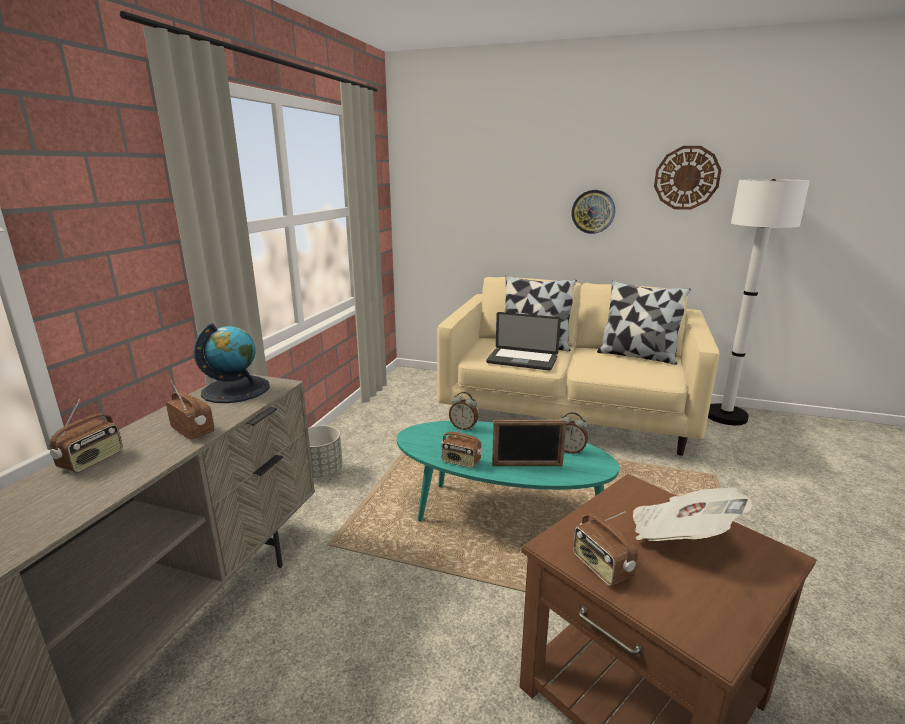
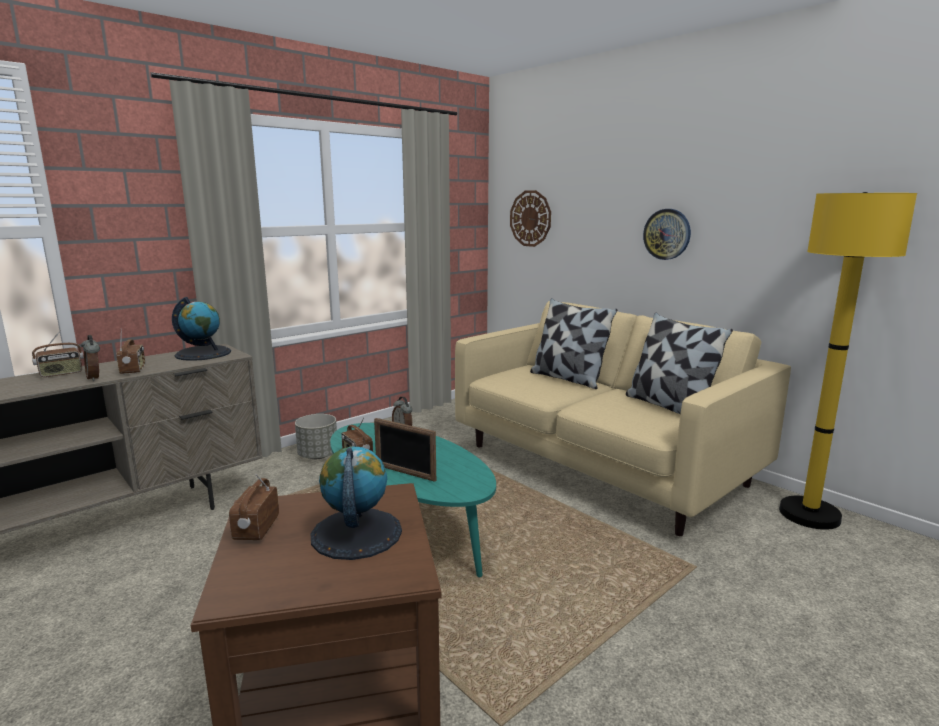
camera: 30 degrees right, 5 degrees down
laptop [486,312,561,371] -> none
alarm clock [559,412,588,454] -> alarm clock moved to [81,335,100,381]
newspaper [633,487,752,541] -> globe [310,446,402,560]
wall clock [654,146,721,210] -> wall clock moved to [510,190,551,247]
white floor lamp [708,179,810,425] -> yellow floor lamp [779,192,917,530]

